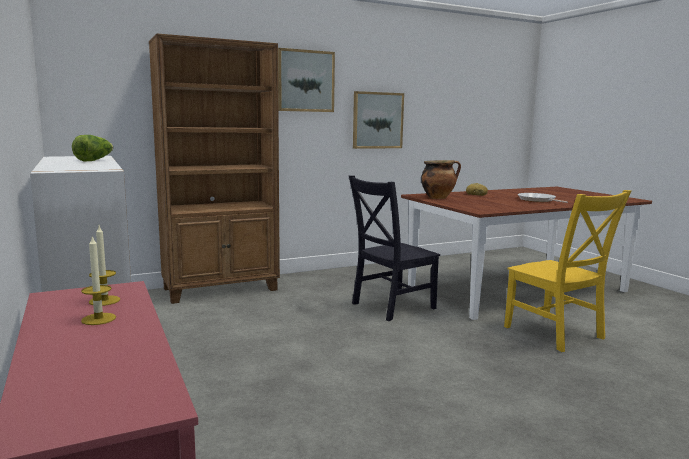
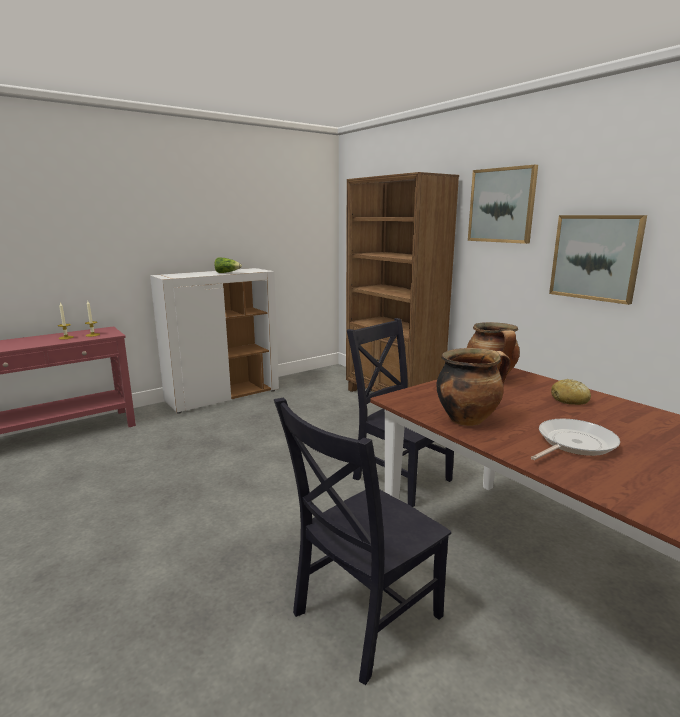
camera: 80 degrees right, 5 degrees up
yellow chair [504,190,631,352] -> black chair [274,398,452,685]
none -> cooking pot [436,348,511,426]

